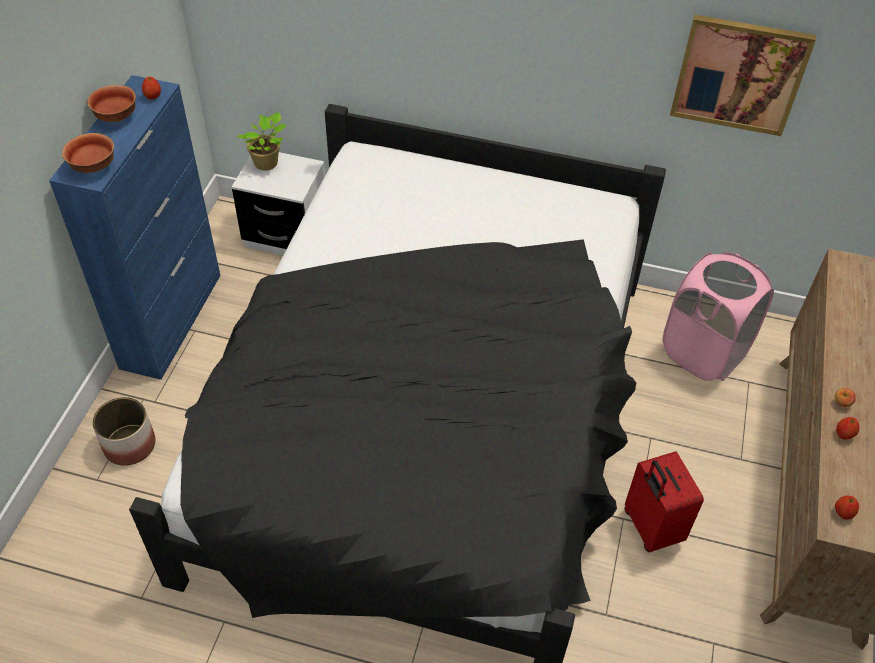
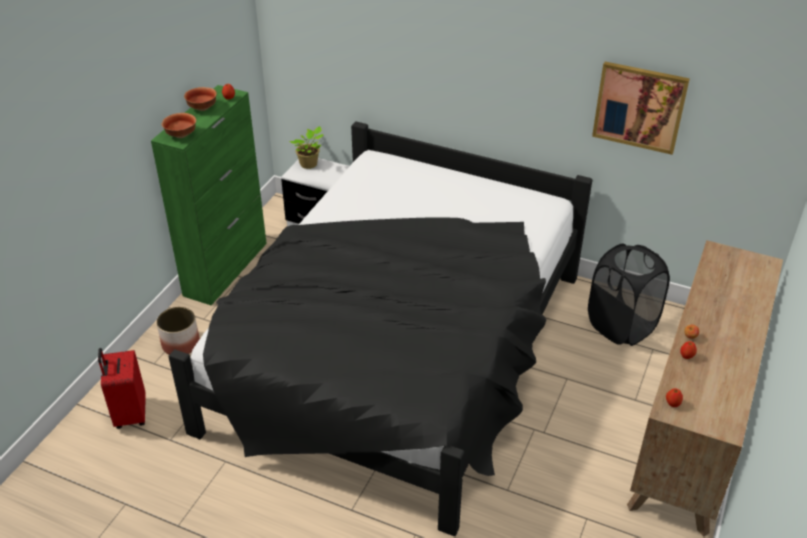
camera: 10 degrees right, 10 degrees down
blue cabinet [49,75,221,380] -> green cabinet [151,85,267,305]
red suitcase [624,451,704,552] -> red suitcase moved to [98,348,146,429]
pink laundry basket [663,252,774,381] -> black laundry basket [588,243,670,346]

